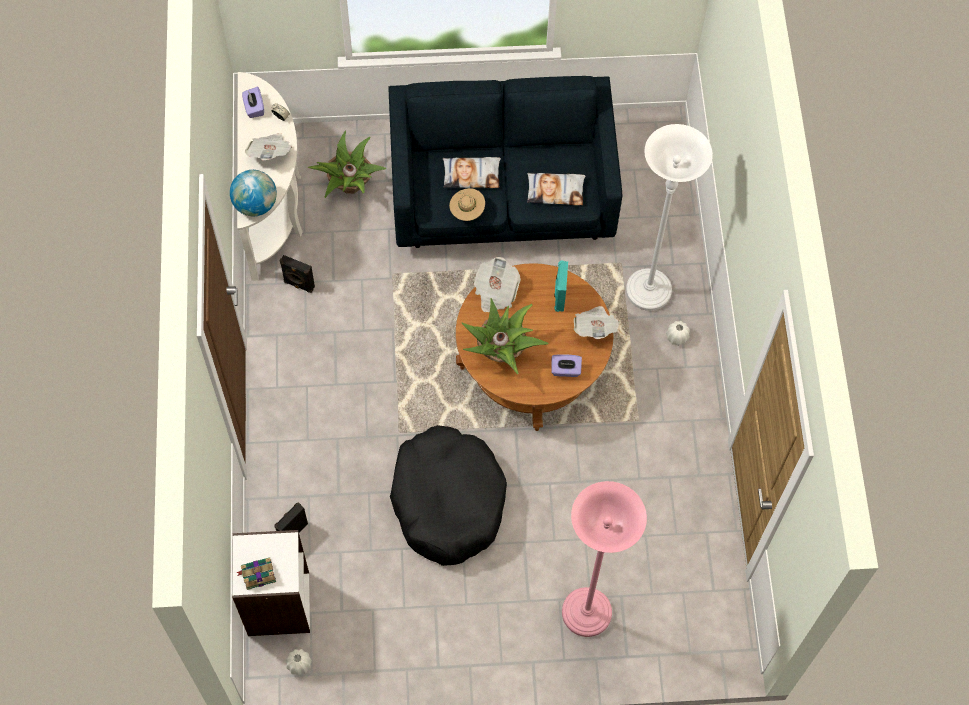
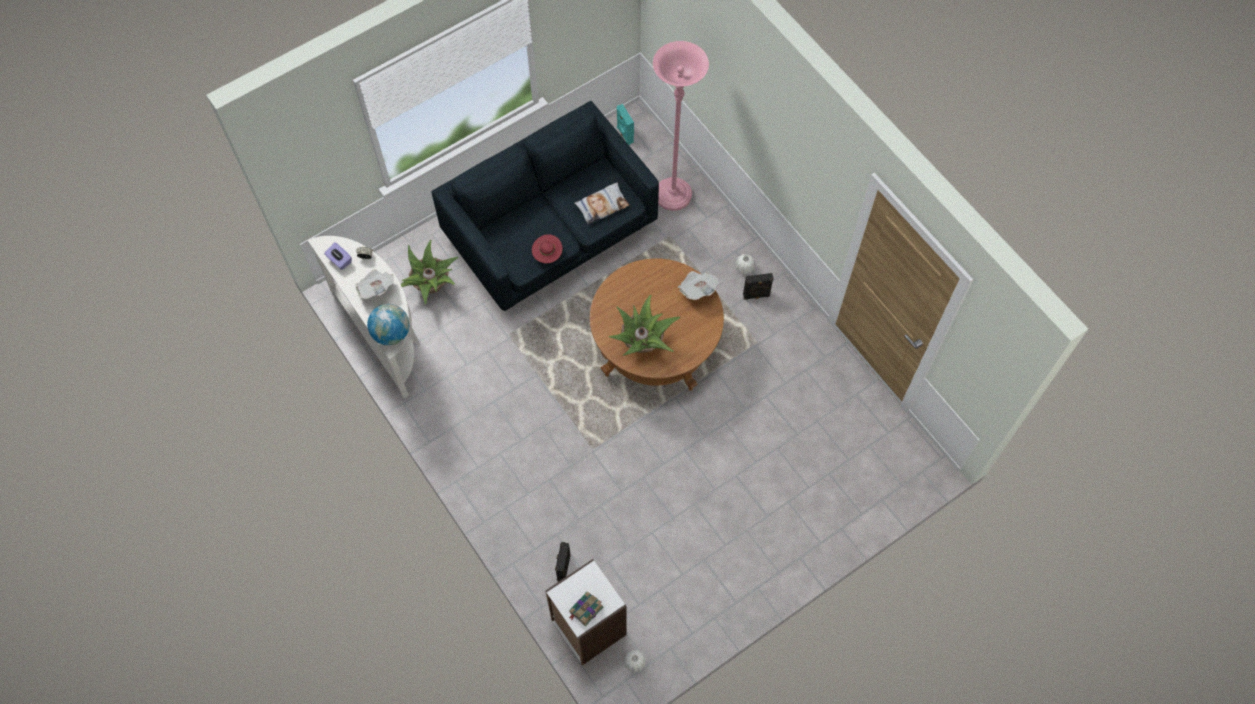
camera: 30 degrees left, 0 degrees up
black speaker [280,255,315,293] -> black speaker moved to [743,273,774,300]
black dog bed [390,425,507,566] -> none
pillow [443,157,501,188] -> none
beige hat [449,188,485,221] -> red hat [532,234,562,263]
newspaper [473,257,521,312] -> none
purple tissue box [551,354,582,377] -> none
turquoise speaker [554,260,568,312] -> turquoise speaker moved to [617,104,634,145]
pink floor lamp [562,481,647,637] -> pink floor lamp moved to [653,41,709,211]
white floor lamp [626,124,713,311] -> none

